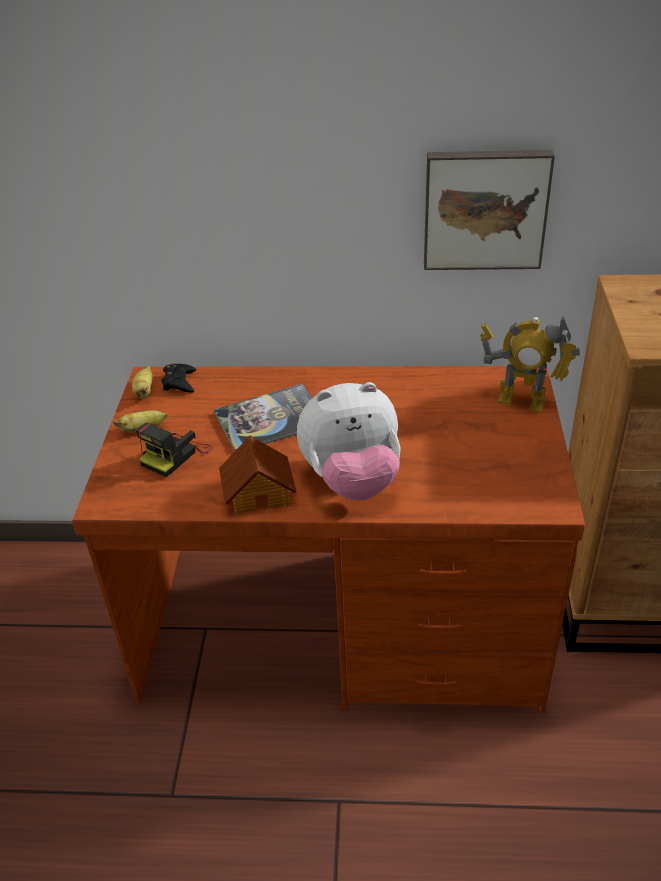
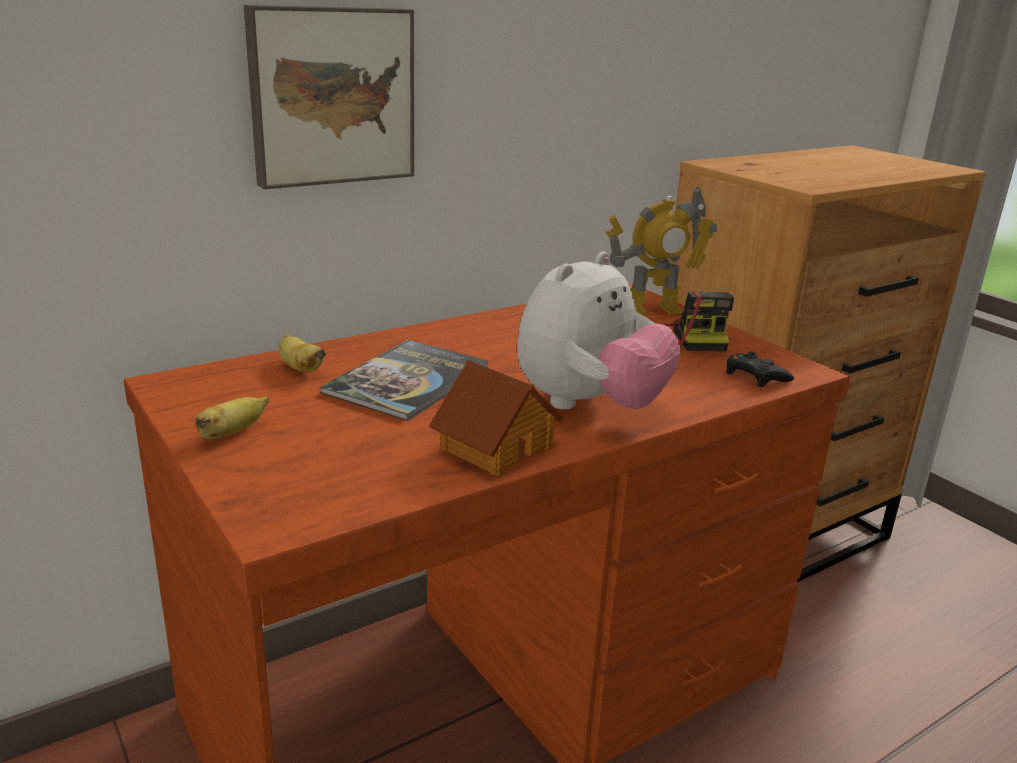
camera: 40 degrees left, 15 degrees down
banana [132,366,153,399] -> banana moved to [278,334,326,372]
camera [136,423,213,477] -> camera moved to [663,291,734,351]
black game controller [161,364,196,393] -> black game controller moved to [726,351,794,387]
picture [424,150,555,270] -> picture moved to [244,5,414,189]

